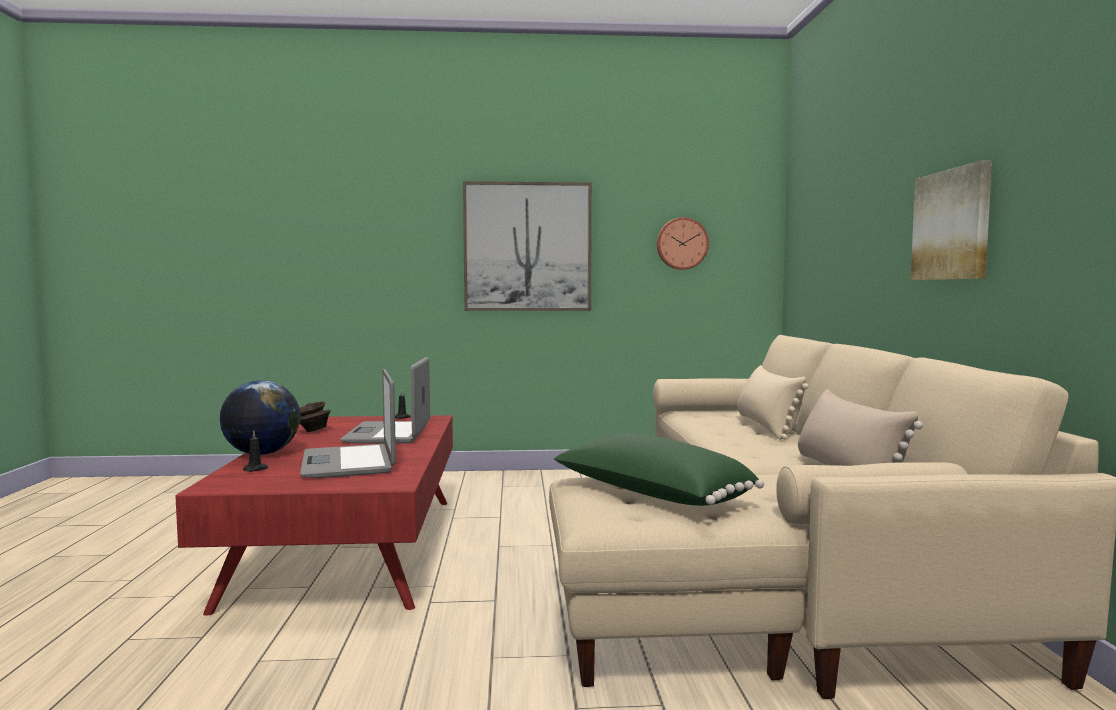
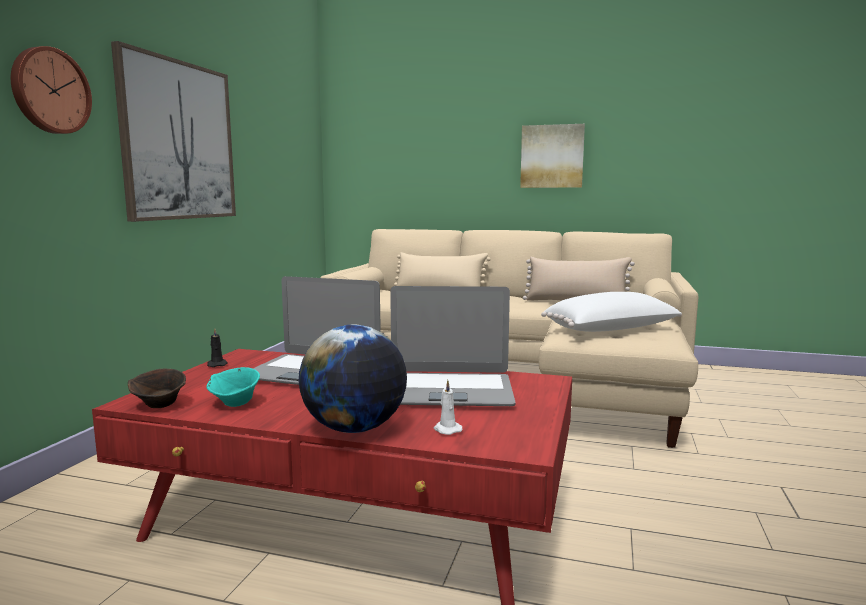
camera: 70 degrees left, 5 degrees up
black candle [243,430,268,472] -> white candle [434,380,462,435]
brown bowl [300,410,331,432] -> turquoise bowl [207,367,260,407]
green pillow [554,433,764,506] -> white pillow [541,292,682,332]
wall clock [657,217,709,270] -> wall clock moved to [11,46,92,134]

